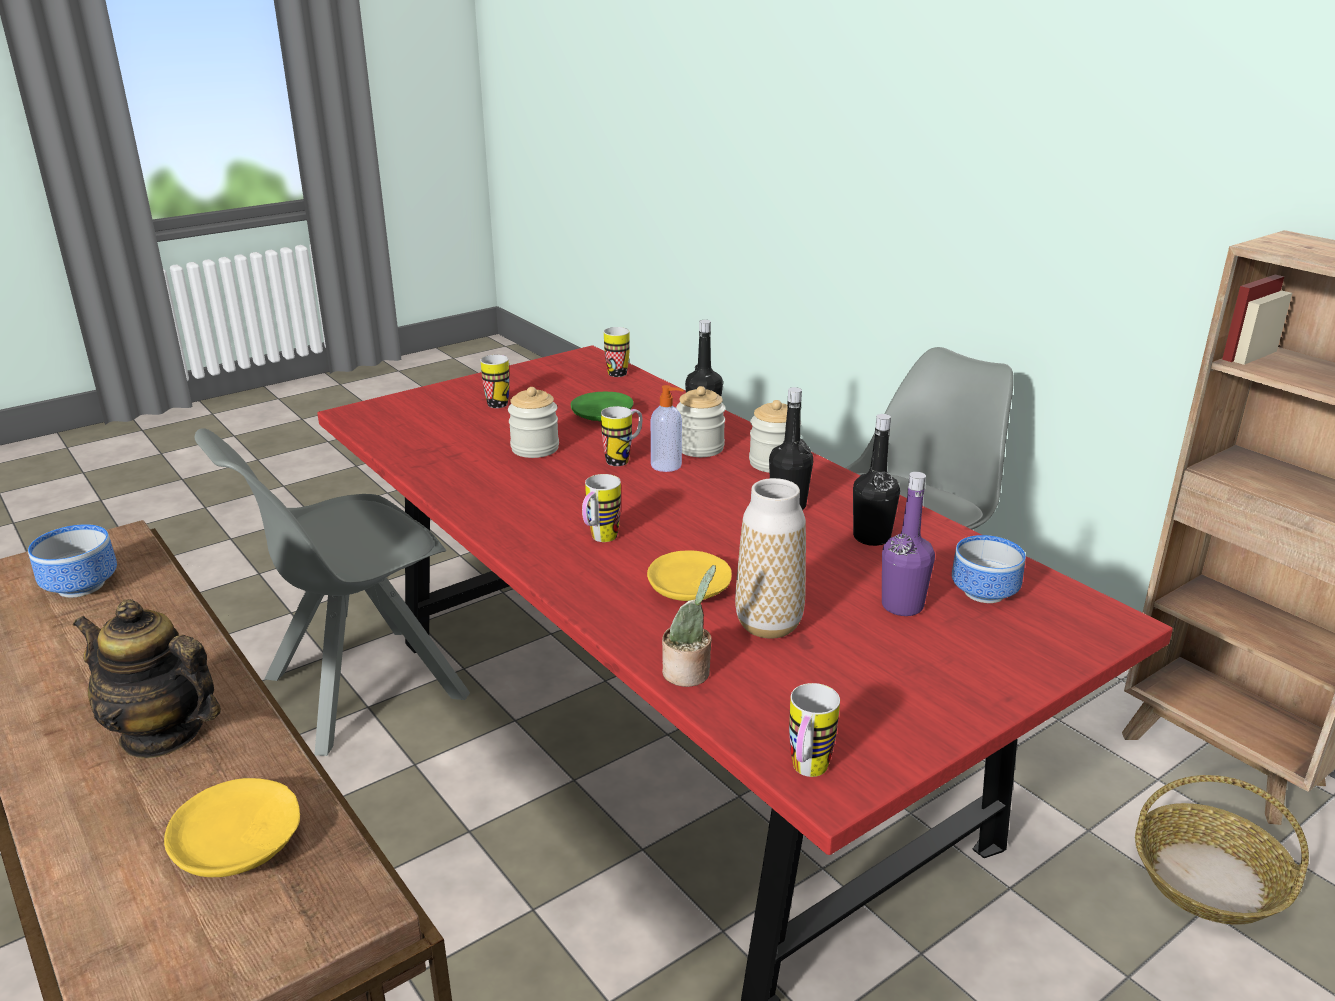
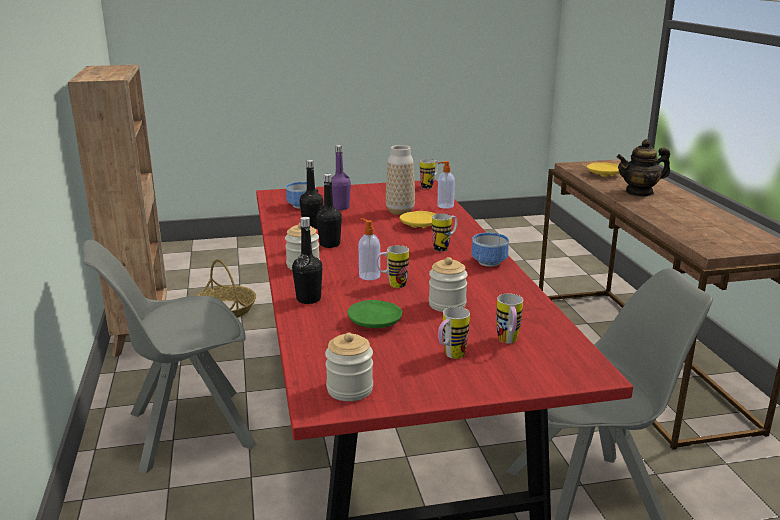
camera: 155 degrees left, 5 degrees down
bowl [28,524,117,597] -> bowl moved to [471,233,509,267]
teapot [73,599,221,758] -> teapot turned 120 degrees clockwise [617,139,670,197]
mug [604,327,630,377] -> mug moved to [496,294,523,343]
potted plant [662,565,716,687] -> soap dispenser [437,161,455,209]
jar [676,386,726,457] -> jar moved to [325,333,373,401]

